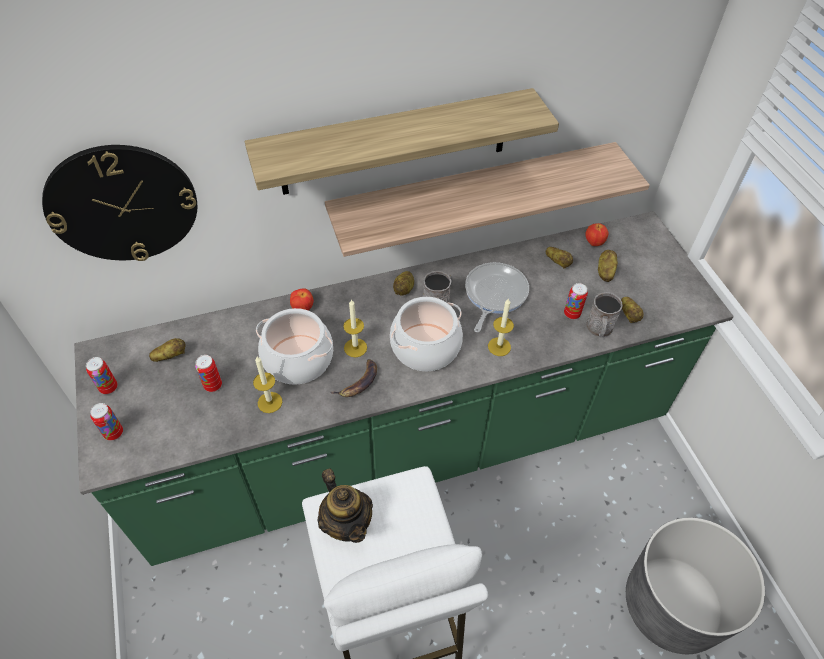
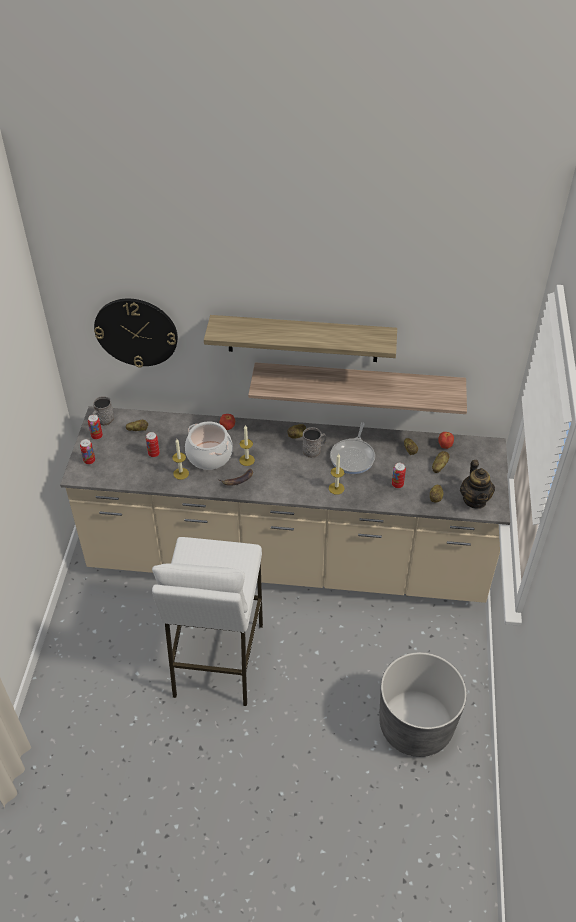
camera: 25 degrees right, 5 degrees down
green counter [74,211,734,566] -> beige counter [60,406,510,603]
teapot [318,469,373,543] -> teapot moved to [460,460,495,509]
cooking pot [390,297,463,371] -> none
frying pan [465,262,529,332] -> frying pan turned 150 degrees clockwise [330,423,375,474]
grey mug [586,292,623,337] -> grey mug moved to [92,396,114,426]

